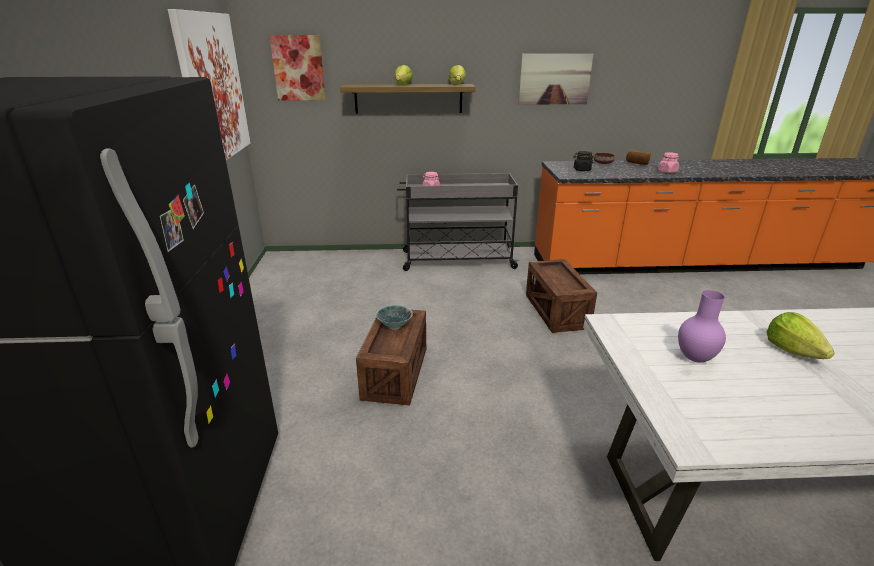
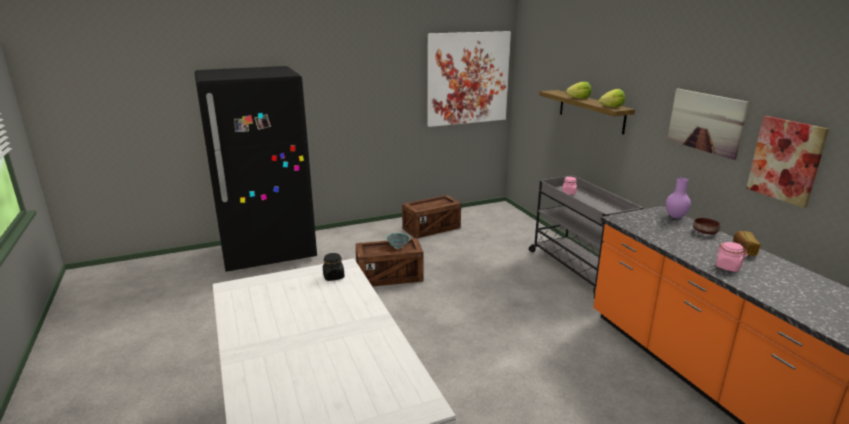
camera: 70 degrees right, 5 degrees down
picture [269,35,326,101] -> picture moved to [747,116,829,208]
crate [526,259,597,333] -> crate moved to [402,195,461,238]
black jar [573,151,593,171] -> black jar moved to [323,253,345,281]
purple vase [678,290,726,362] -> purple vase moved to [666,178,691,218]
lettuce [766,312,835,359] -> none

